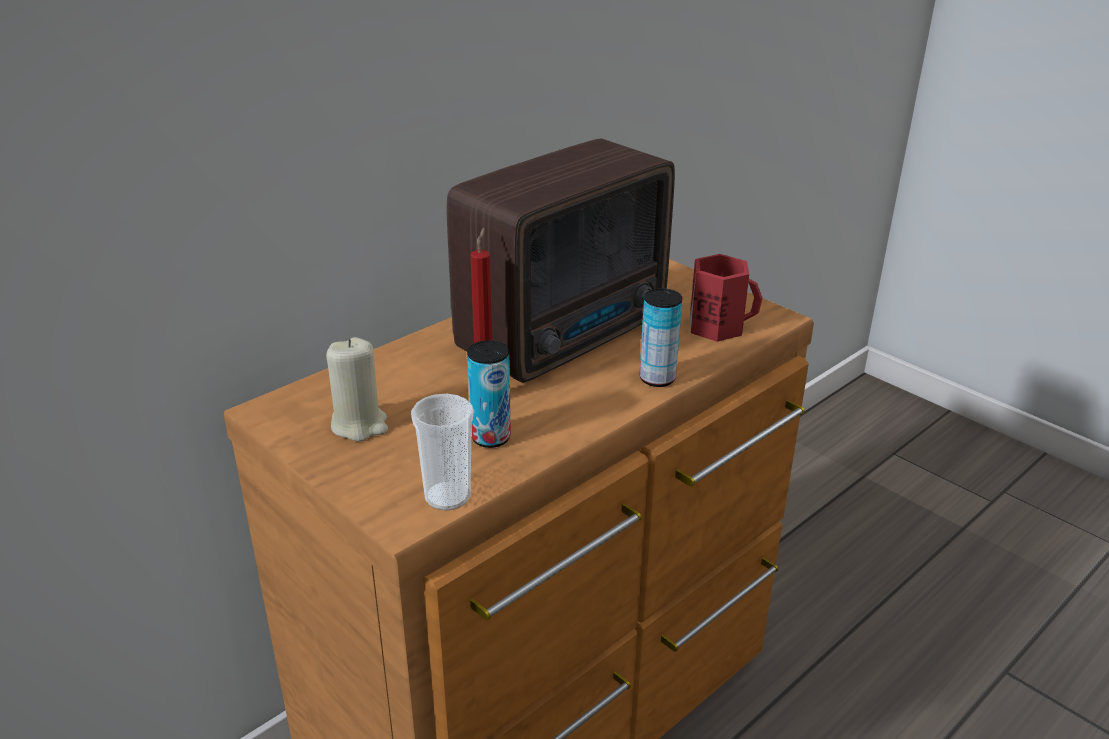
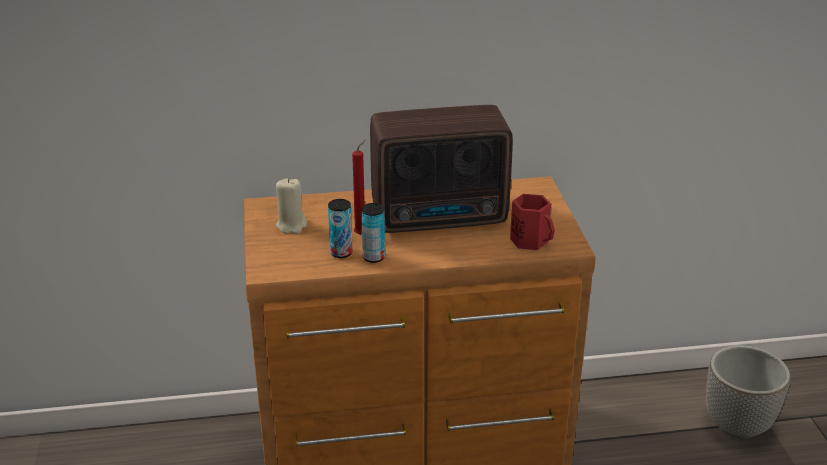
camera: 35 degrees right, 0 degrees up
cup [411,394,474,511] -> none
can [639,288,682,387] -> can moved to [361,203,385,263]
none -> planter [706,345,790,439]

